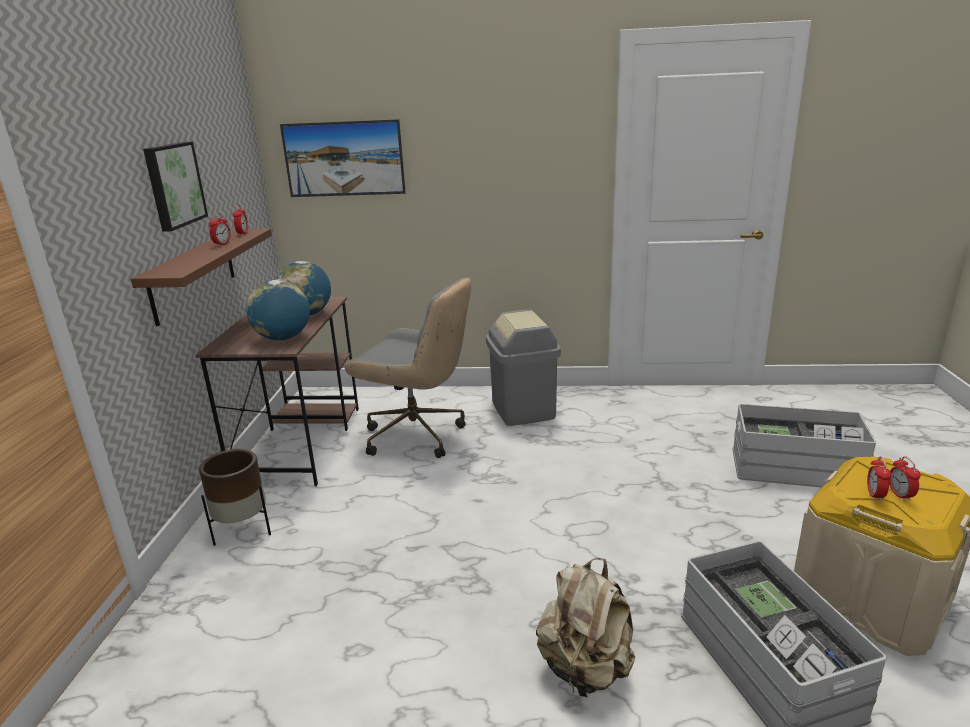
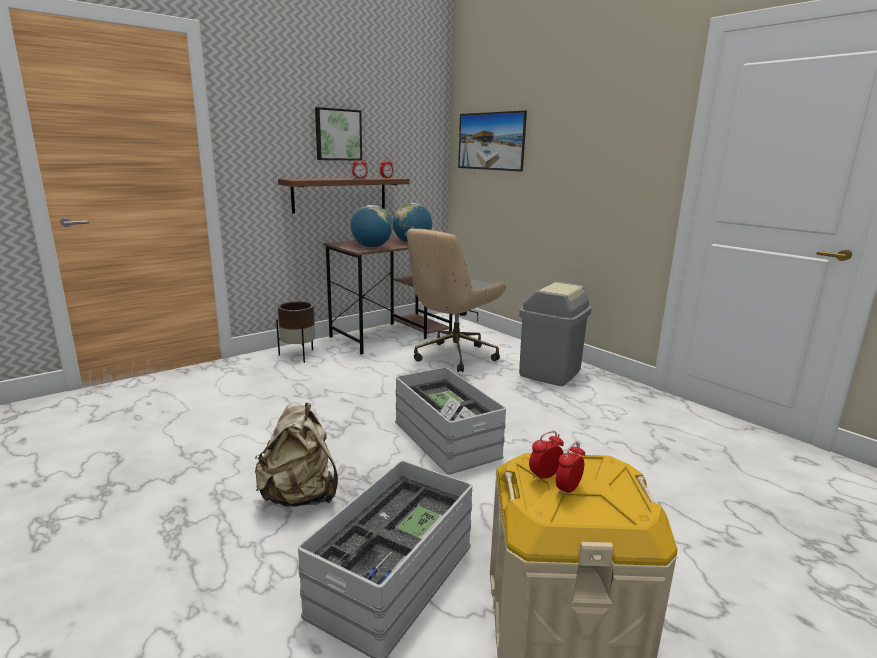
camera: 45 degrees right, 5 degrees down
grey office chair [345,277,471,458] -> grey office chair turned 60 degrees clockwise [407,228,506,372]
grey storage box [732,404,876,488] -> grey storage box moved to [395,367,506,474]

